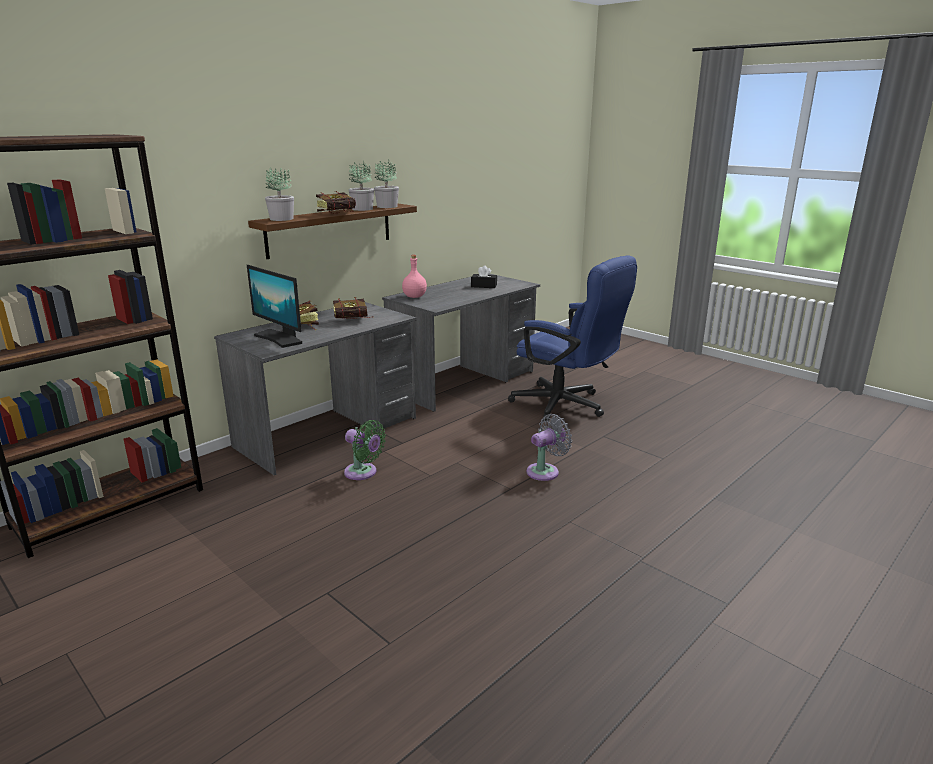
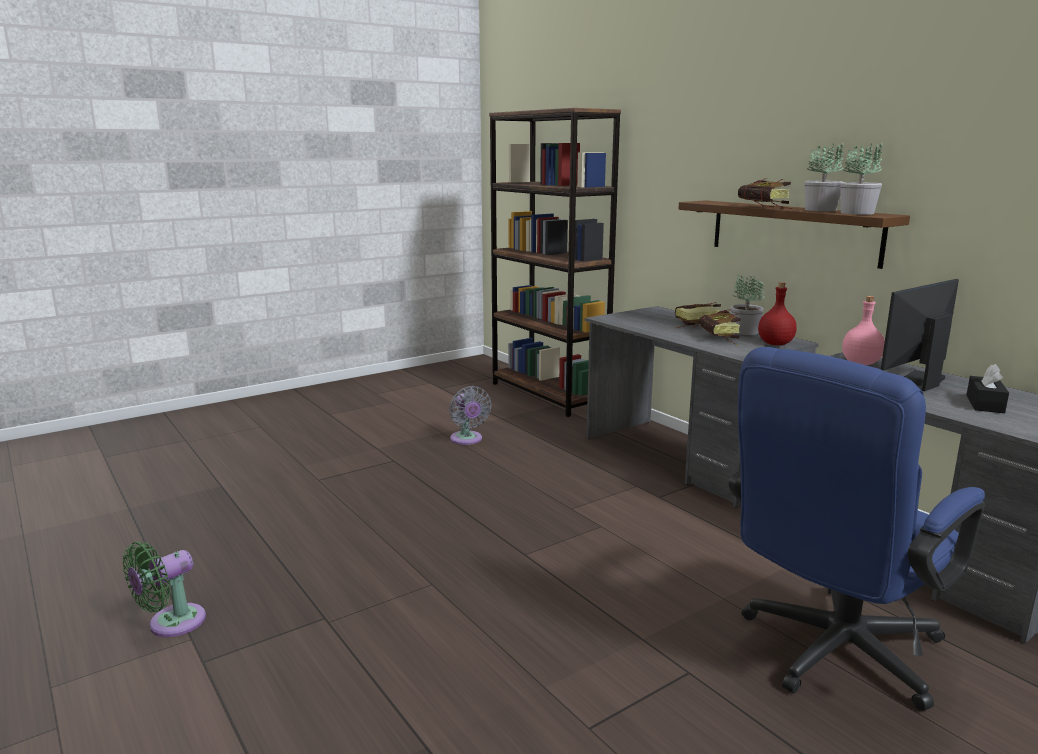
camera: 100 degrees right, 5 degrees down
monitor [247,265,302,348] -> monitor moved to [881,279,959,391]
potted plant [265,167,294,221] -> potted plant moved to [730,274,765,335]
green fan [344,420,386,480] -> green fan moved to [123,541,206,637]
grey fan [527,414,572,481] -> grey fan moved to [449,386,492,445]
none -> red bottle [758,282,797,345]

